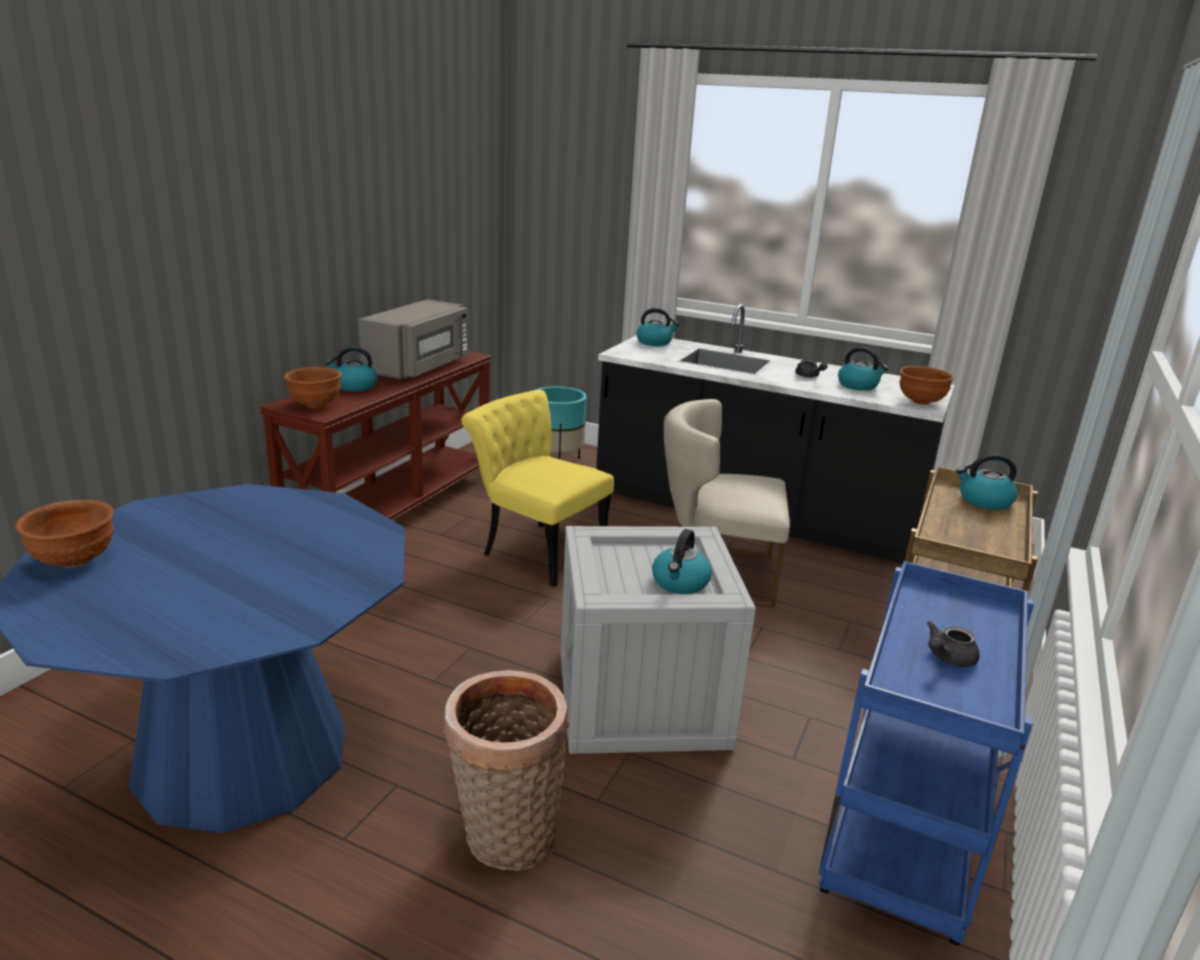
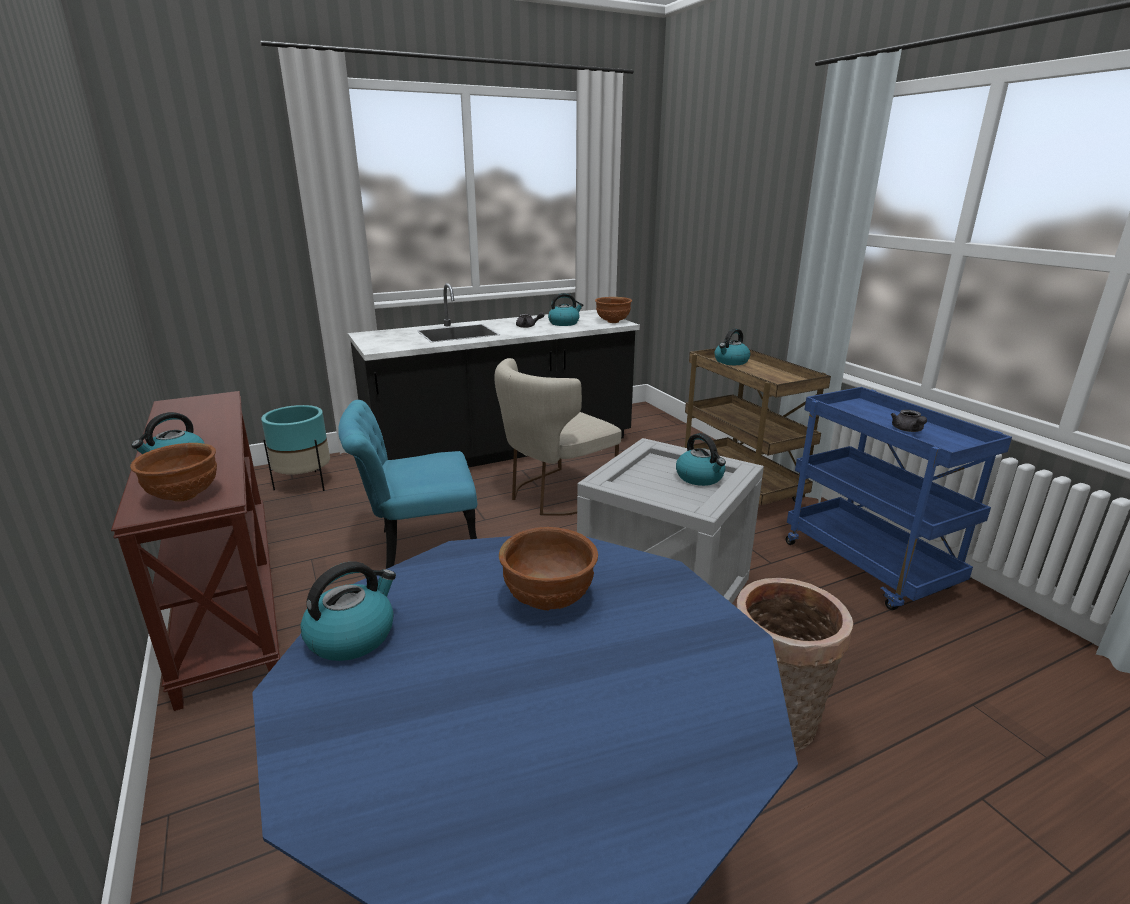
camera: 50 degrees left, 0 degrees up
brown bowl [15,500,114,567] -> brown bowl moved to [499,527,598,611]
grey microwave [358,299,468,379] -> none
yellow chair [461,390,614,587] -> turquoise chair [339,400,477,569]
kettle [636,308,679,346] -> kettle moved to [300,562,396,661]

